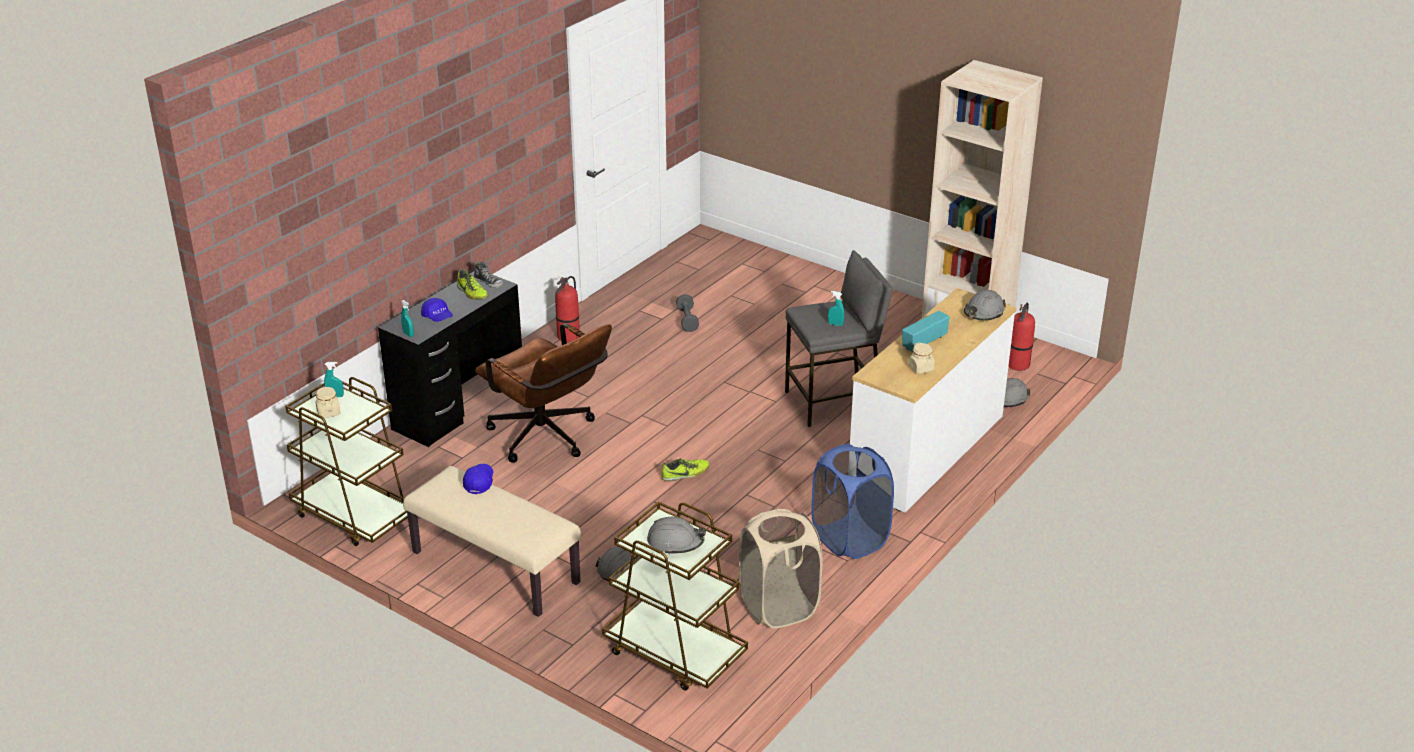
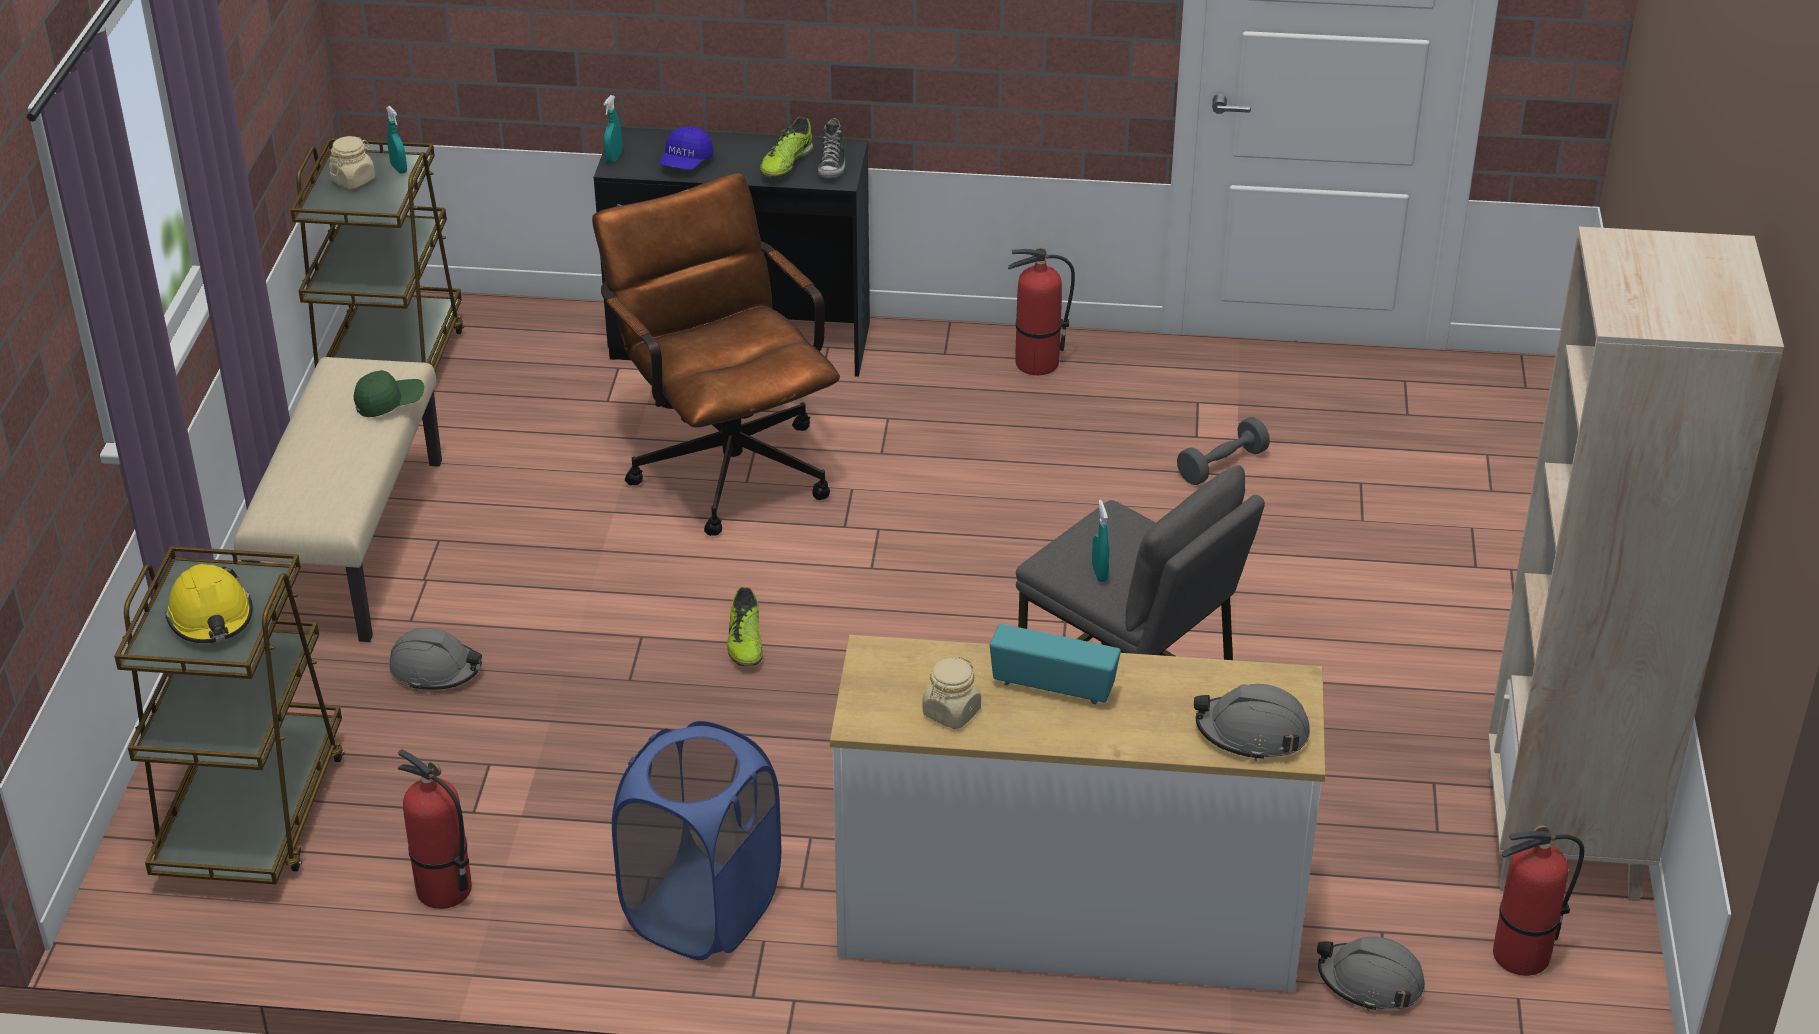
camera: 60 degrees right, 5 degrees up
blue cap [463,464,493,494] -> green cap [354,370,424,417]
brown office chair [475,323,612,463] -> brown office chair turned 135 degrees clockwise [592,173,840,536]
grey hard hat [647,517,706,555] -> yellow hard hat [165,564,253,643]
shoe [661,458,710,482] -> shoe turned 45 degrees clockwise [727,587,763,667]
beige laundry basket [739,509,822,628] -> fire extinguisher [398,749,472,909]

